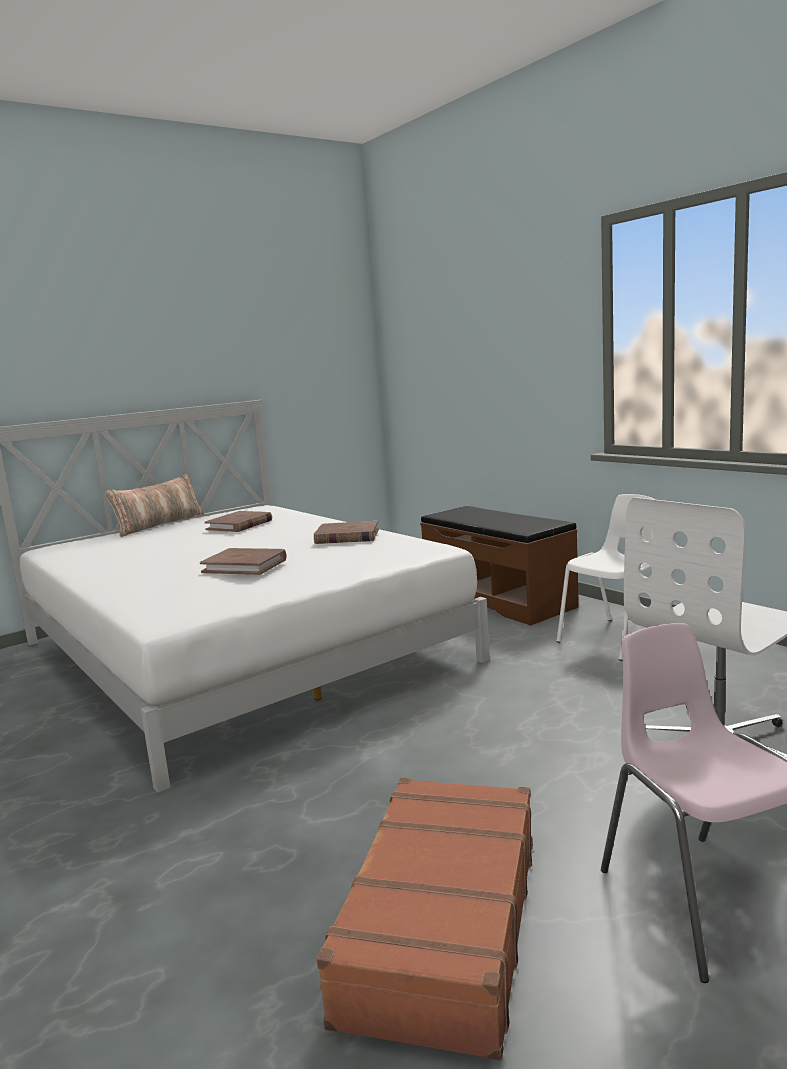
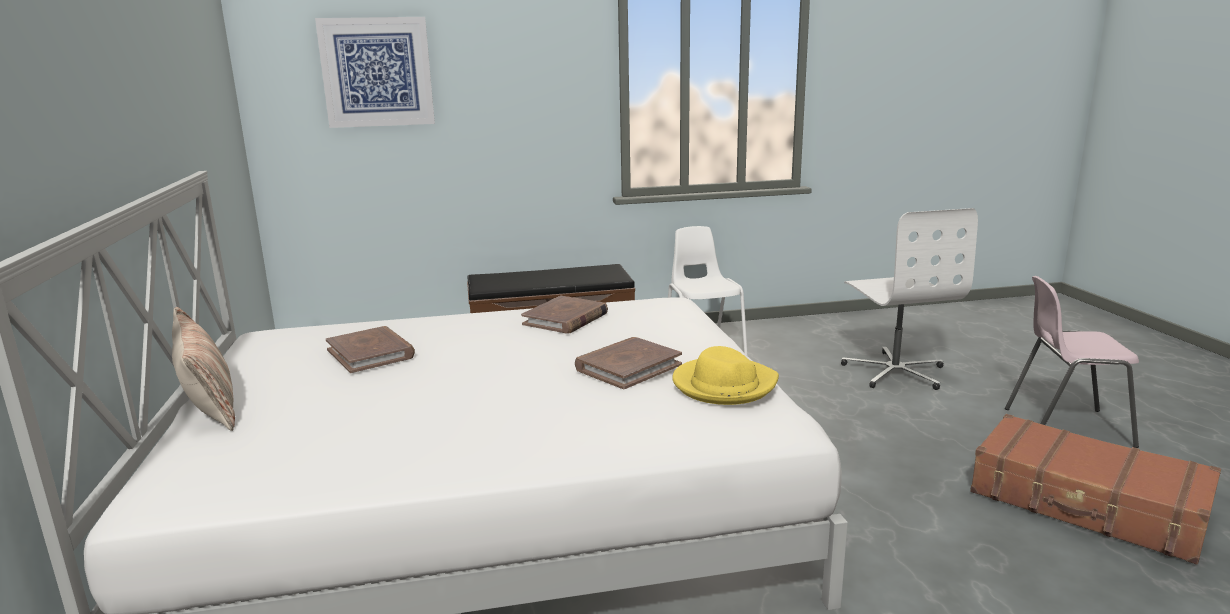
camera: 65 degrees left, 5 degrees up
none -> picture [315,17,435,128]
none -> yellow hat [672,346,779,405]

